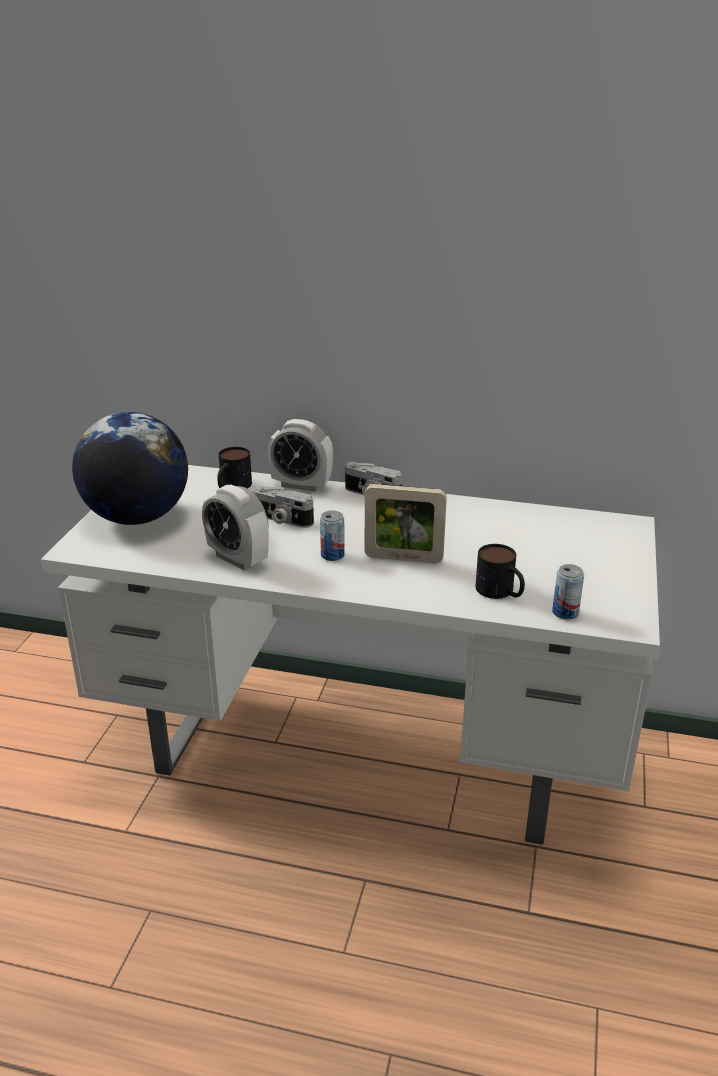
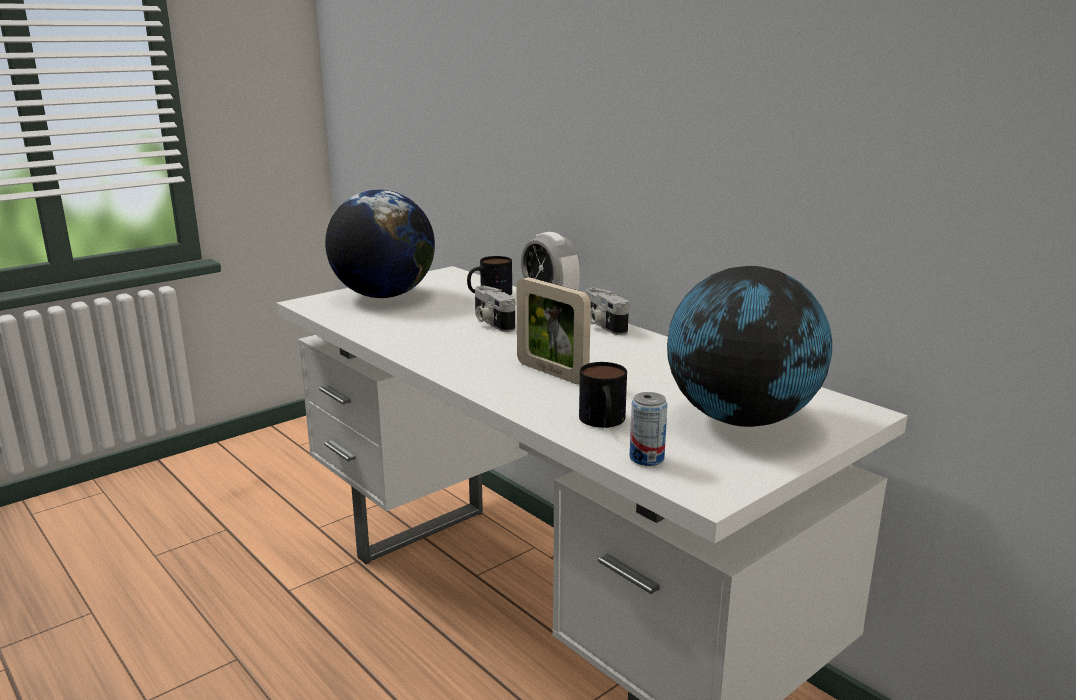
camera: 35 degrees right, 10 degrees down
alarm clock [202,485,269,571] -> none
can [320,511,345,561] -> none
none -> globe [667,266,832,427]

